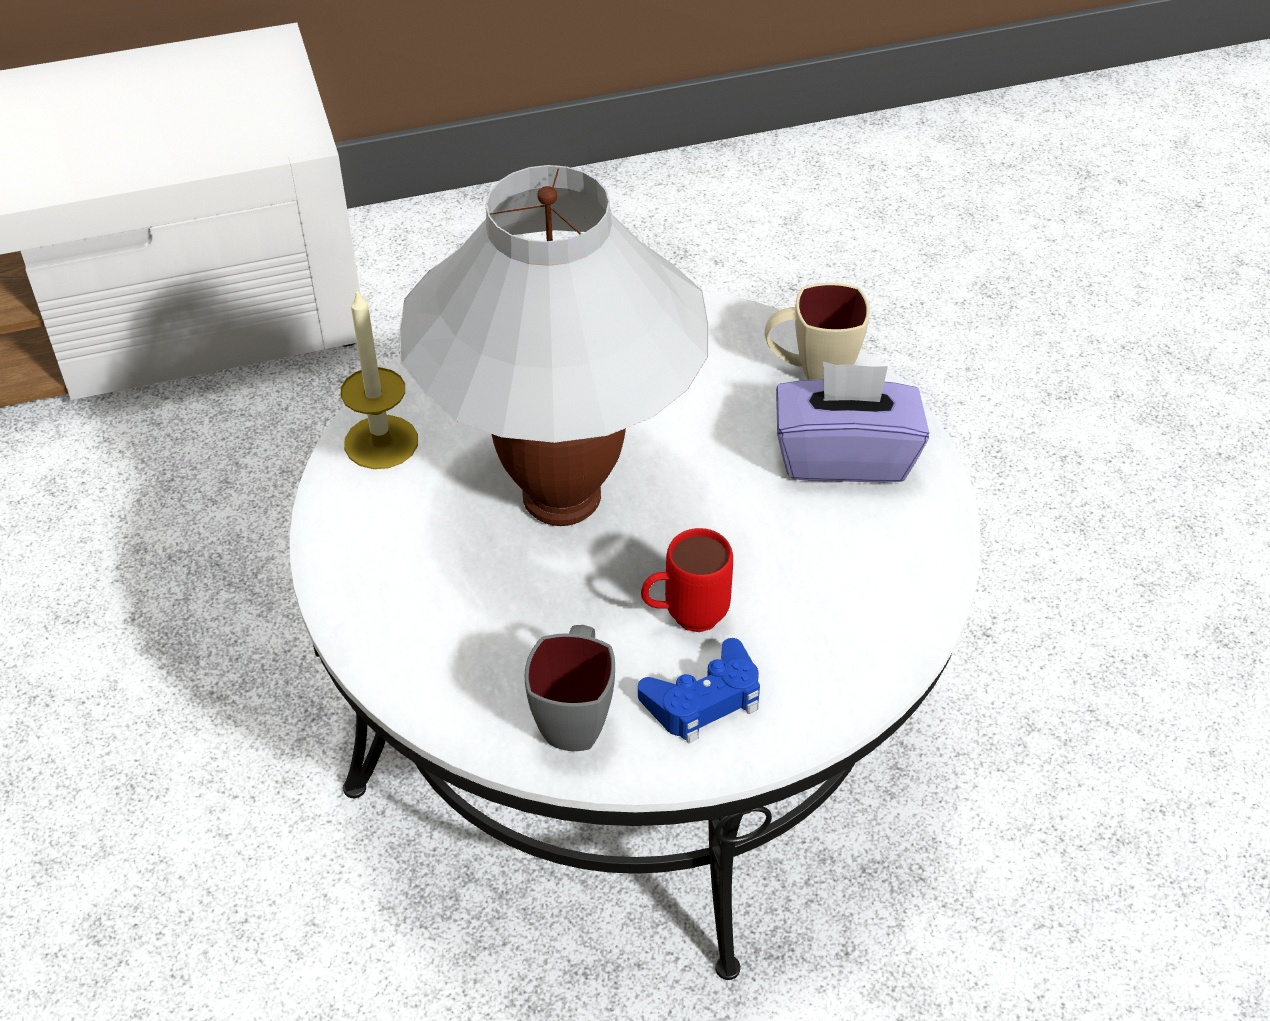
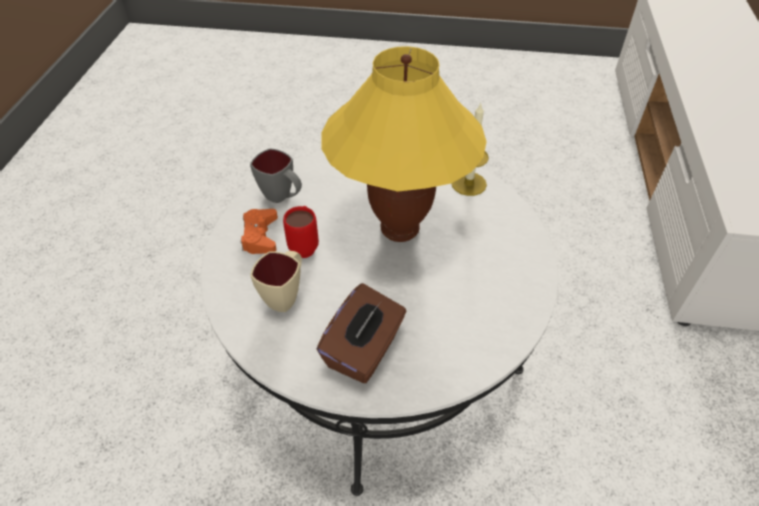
camera: 115 degrees right, 0 degrees up
white table lamp [399,165,708,526] -> yellow table lamp [321,46,487,242]
blue game controller [638,638,760,744] -> orange game controller [241,209,278,254]
beige mug [765,283,870,380] -> beige mug moved to [250,251,302,312]
purple tissue box [776,362,929,483] -> brown tissue box [317,283,406,383]

